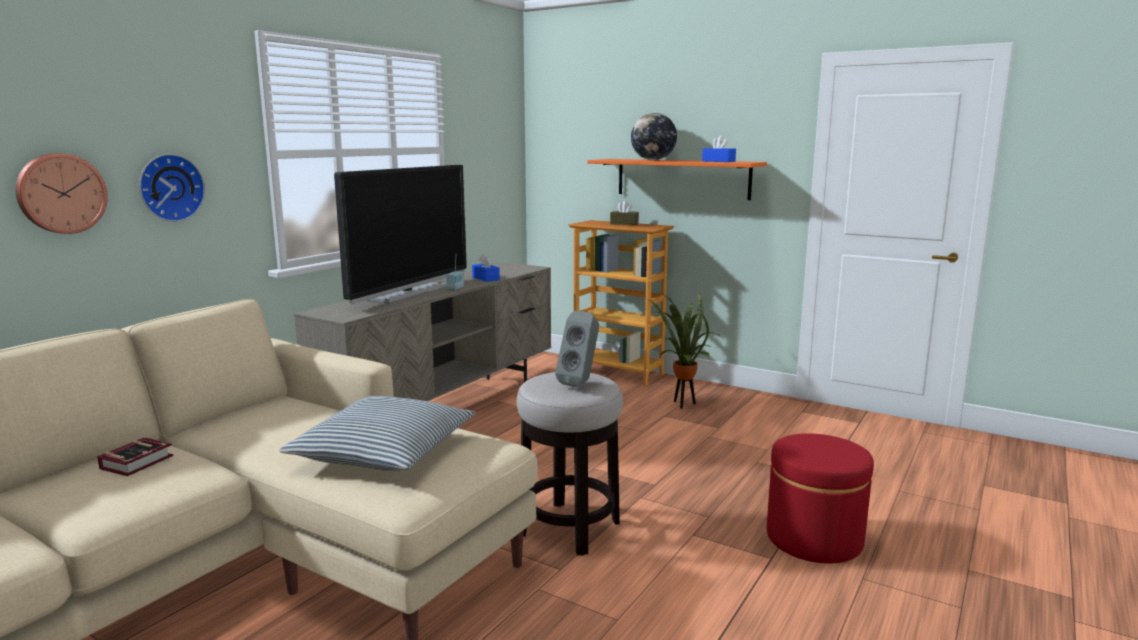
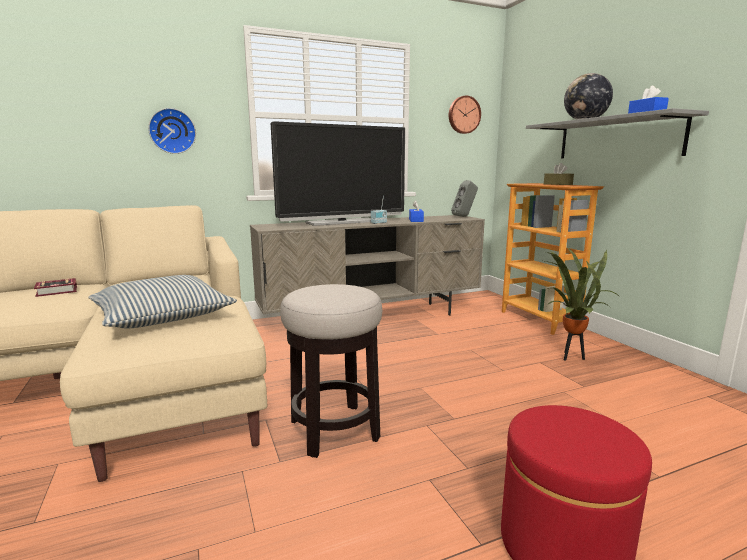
camera: 35 degrees right, 0 degrees up
wall clock [16,153,108,234] -> wall clock moved to [449,96,481,134]
grey speaker [555,311,599,387] -> grey speaker moved to [451,180,478,217]
orange shelf [587,159,767,200] -> grey shelf [526,108,709,159]

